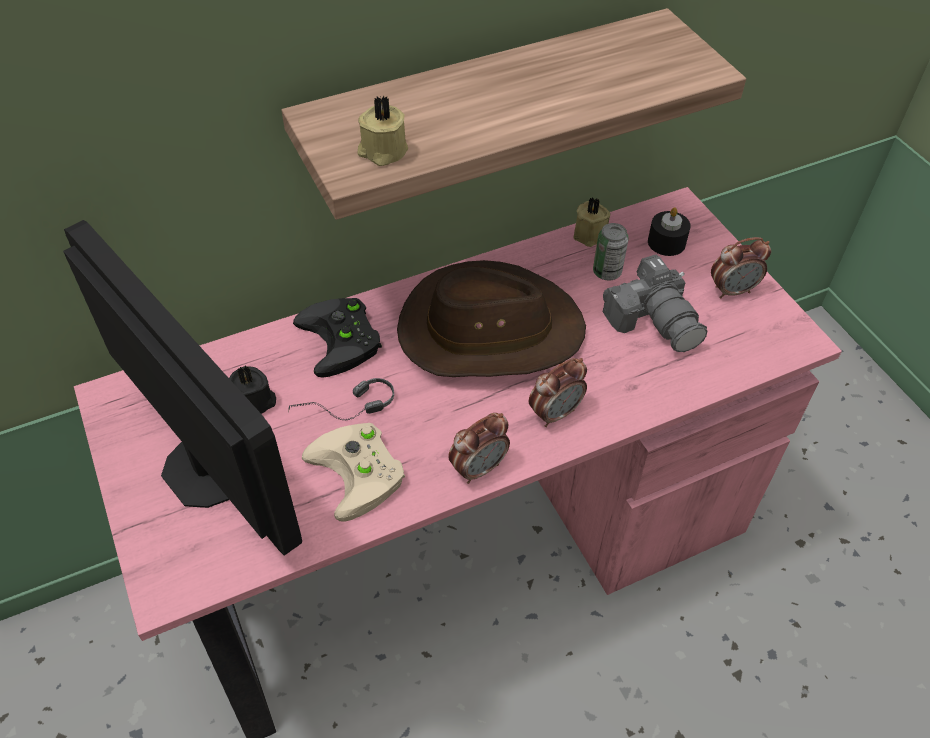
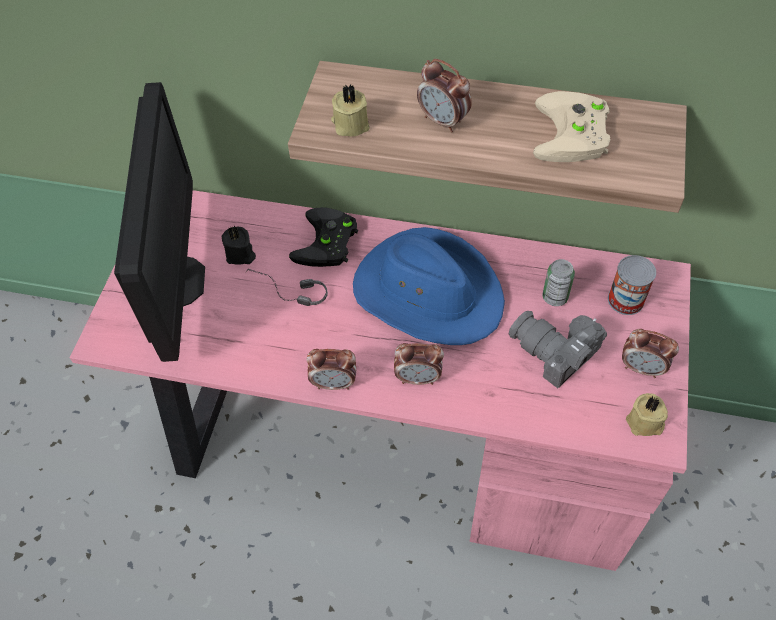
camera: 40 degrees right, 5 degrees up
beige game controller [302,423,405,522] -> beige game controller moved to [533,91,611,162]
brown hat [397,260,586,377] -> blue hat [353,227,505,345]
beige candle [573,197,610,247] -> beige candle moved to [626,393,668,436]
camera [603,255,708,352] -> camera turned 120 degrees clockwise [509,311,607,388]
black candle [648,207,691,256] -> can [608,255,656,315]
none -> alarm clock [417,59,472,132]

